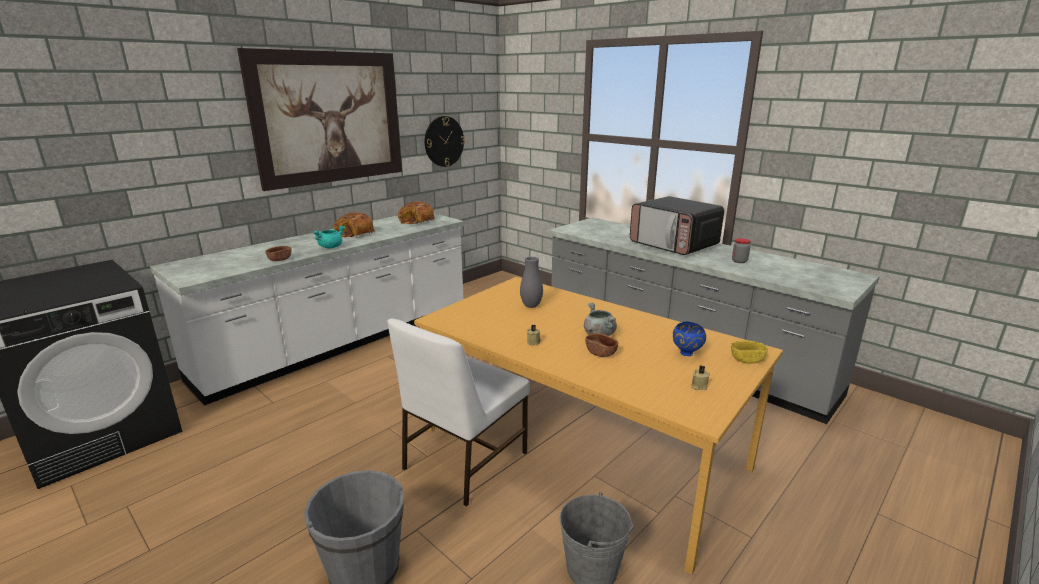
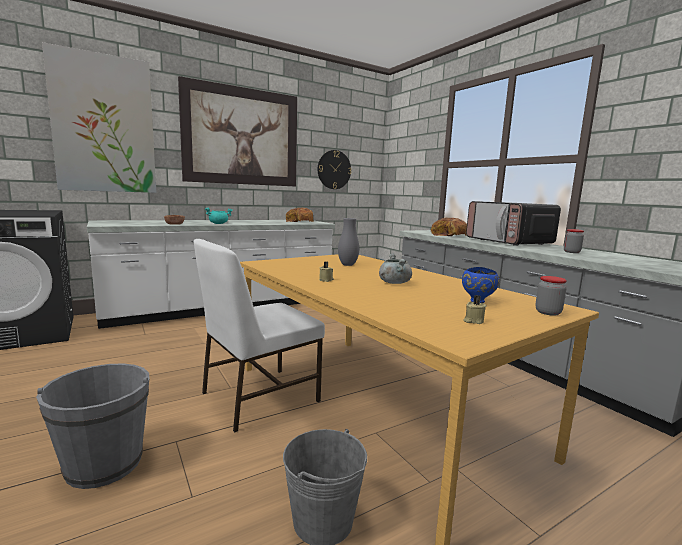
camera: 15 degrees right, 10 degrees down
bread [334,212,375,238] -> bread moved to [431,218,467,236]
brown bowl [585,333,618,357] -> none
yellow bowl [731,341,768,364] -> jar [535,276,567,316]
none -> picture [42,42,156,193]

